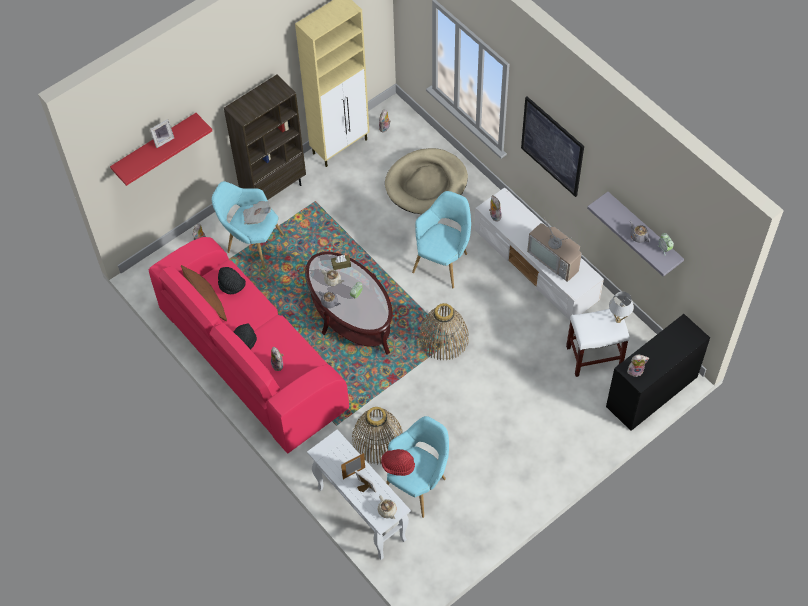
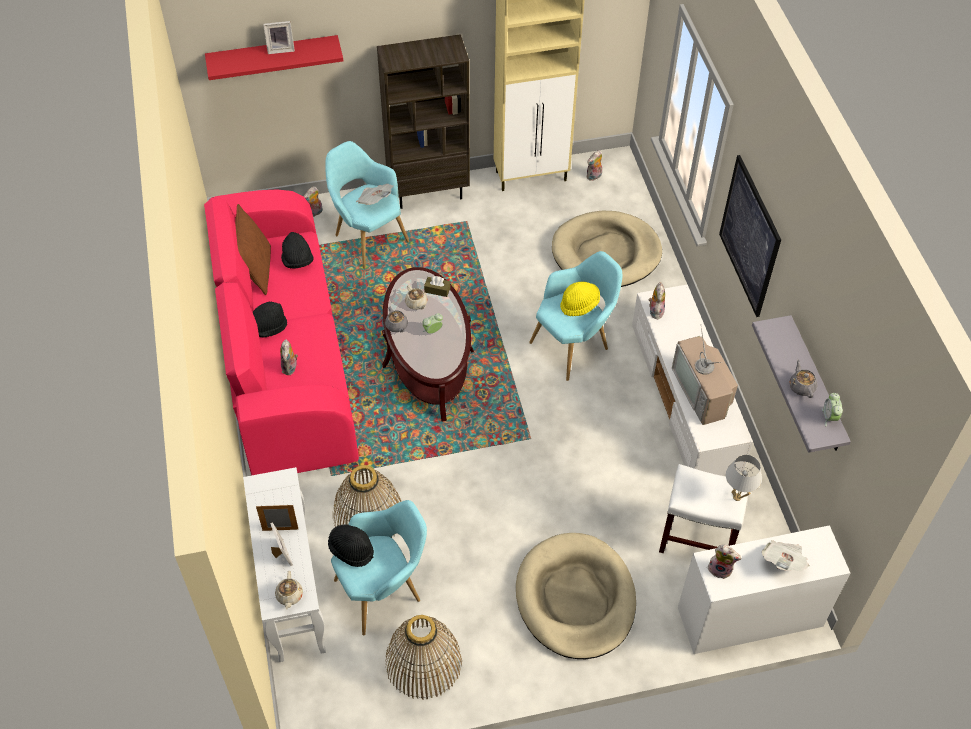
camera: 25 degrees right, 5 degrees down
red hat [381,449,415,476] -> black hat [328,524,374,567]
basket [419,303,469,361] -> basket moved to [385,615,462,700]
black desk [606,314,710,431] -> white desk [678,525,850,654]
none -> beige dog bed [516,533,636,659]
none -> yellow hat [560,282,600,316]
none -> newspaper [762,540,810,572]

